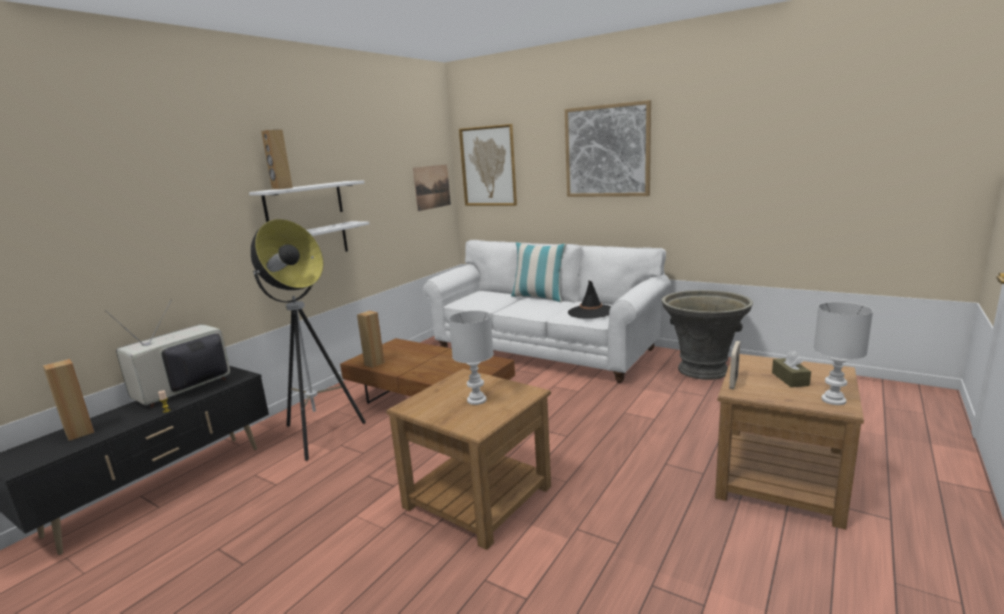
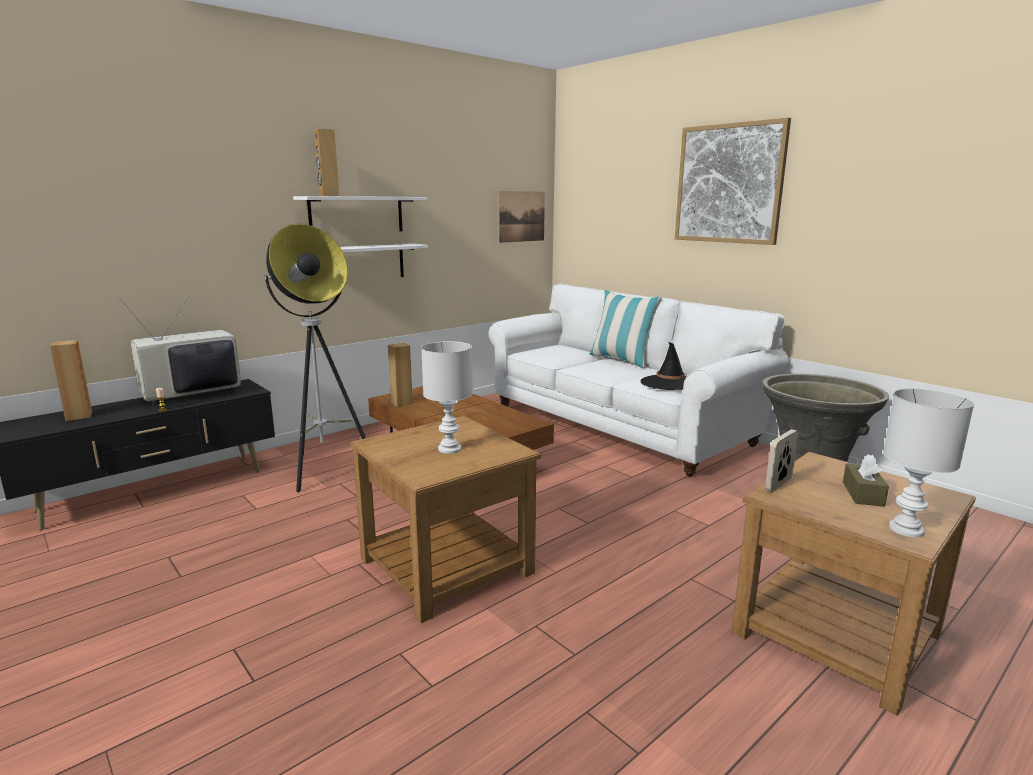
camera: 15 degrees right, 0 degrees up
picture [459,124,517,206] -> none

